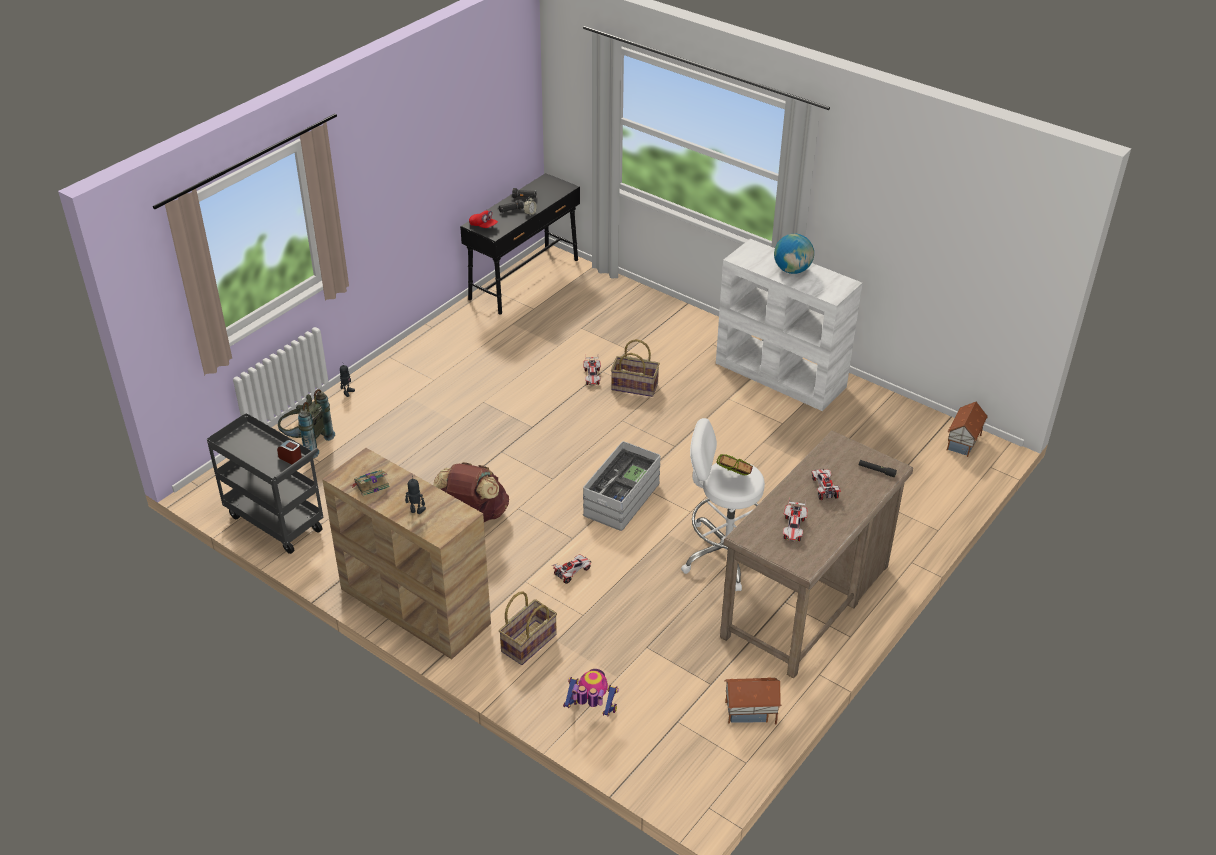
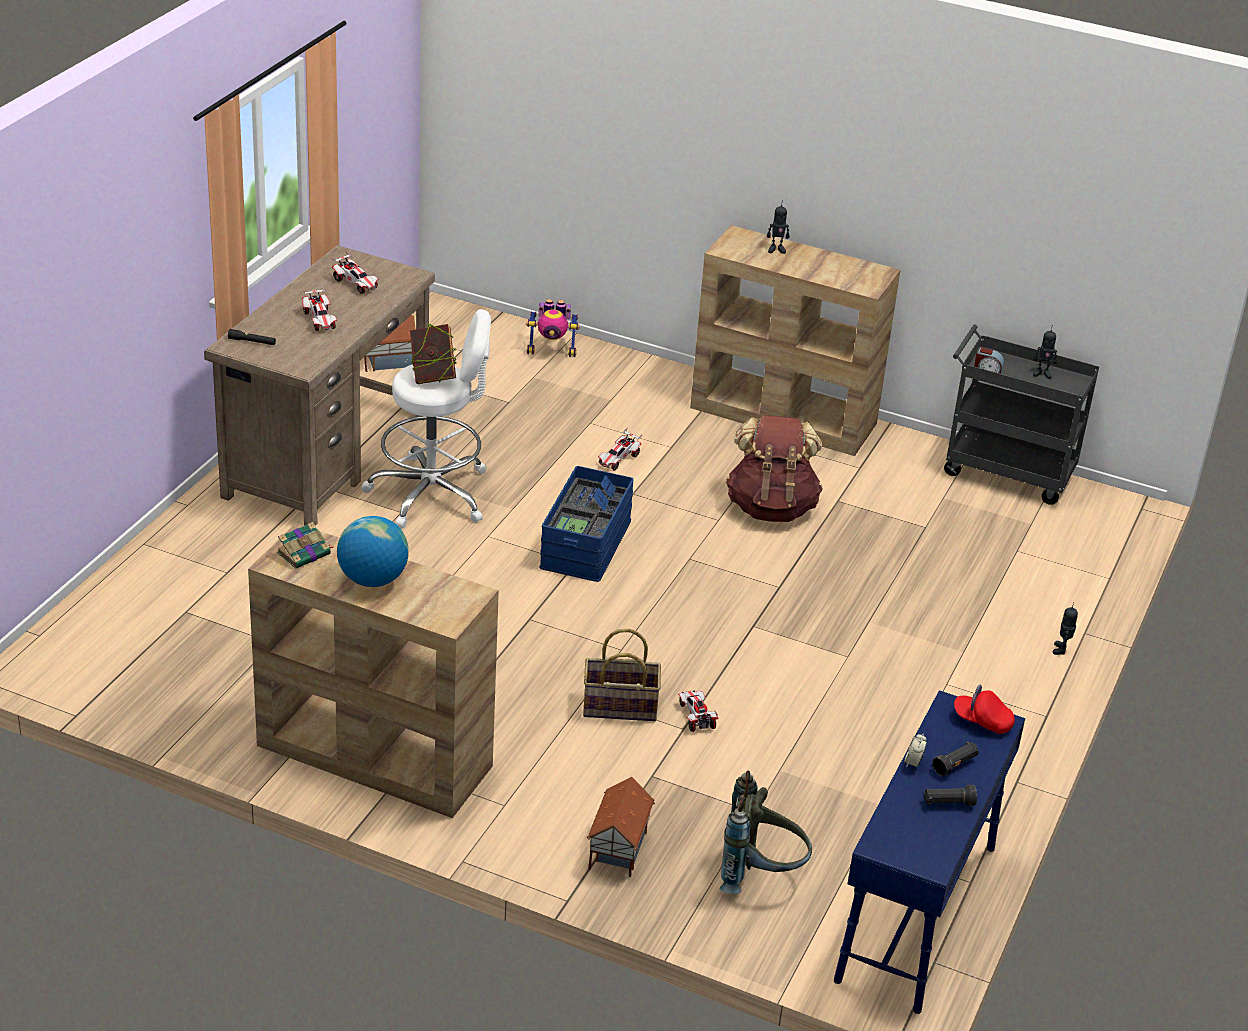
camera: 165 degrees right, 5 degrees down
grey backpack [278,389,335,458] -> grey backpack moved to [719,771,812,894]
book [351,469,390,496] -> book moved to [277,522,333,569]
black console table [460,173,580,314] -> blue console table [834,690,1025,1014]
basket [499,591,557,665] -> none
grey storage box [583,441,660,531] -> blue storage box [539,466,633,582]
white bookcase [716,239,862,411] -> brown bookcase [248,523,499,818]
toy car [783,498,807,542] -> toy car turned 135 degrees clockwise [331,251,379,294]
toy house [947,402,988,457] -> toy house moved to [587,777,655,877]
none -> toy robot [1033,325,1057,379]

